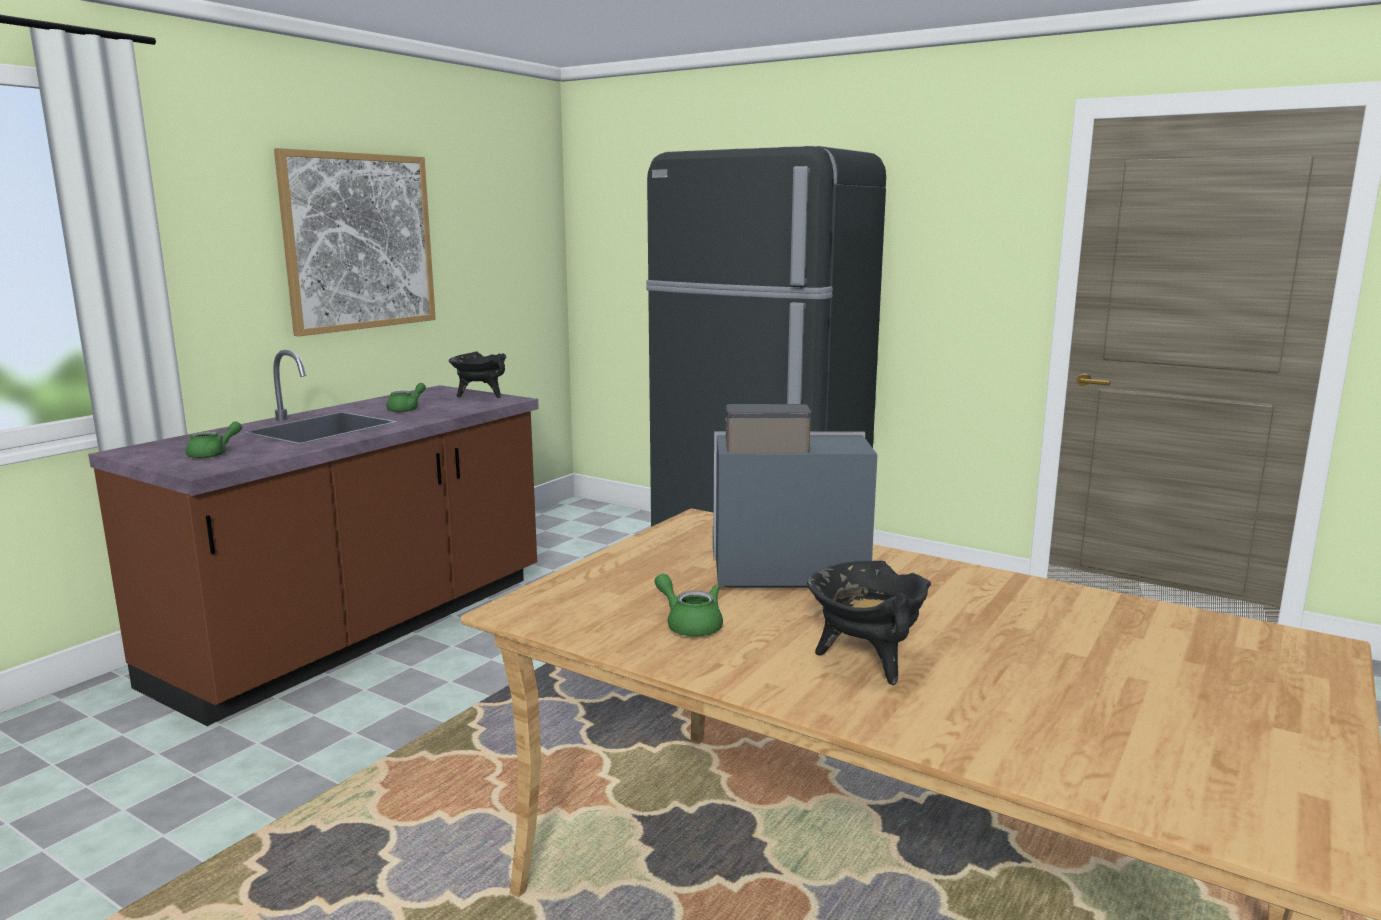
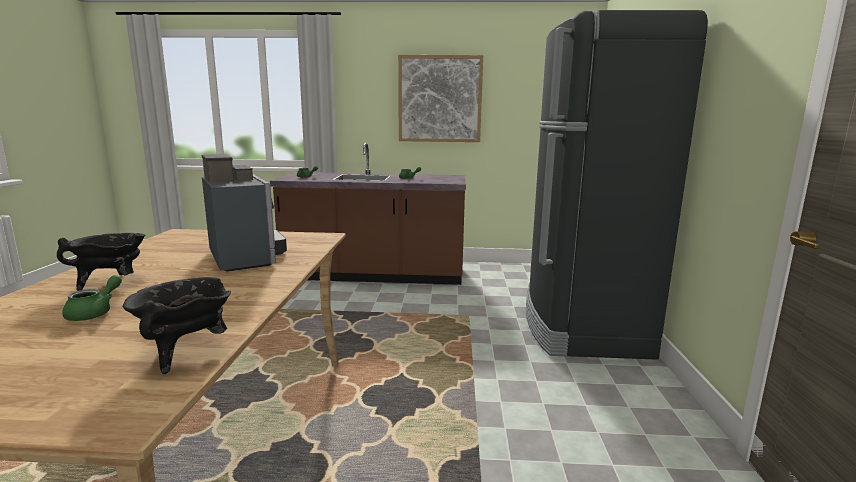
camera: 60 degrees right, 0 degrees up
black cooking pot [449,352,506,398] -> black cooking pot moved to [123,277,231,374]
green teapot [655,573,723,636] -> green teapot moved to [62,275,122,321]

